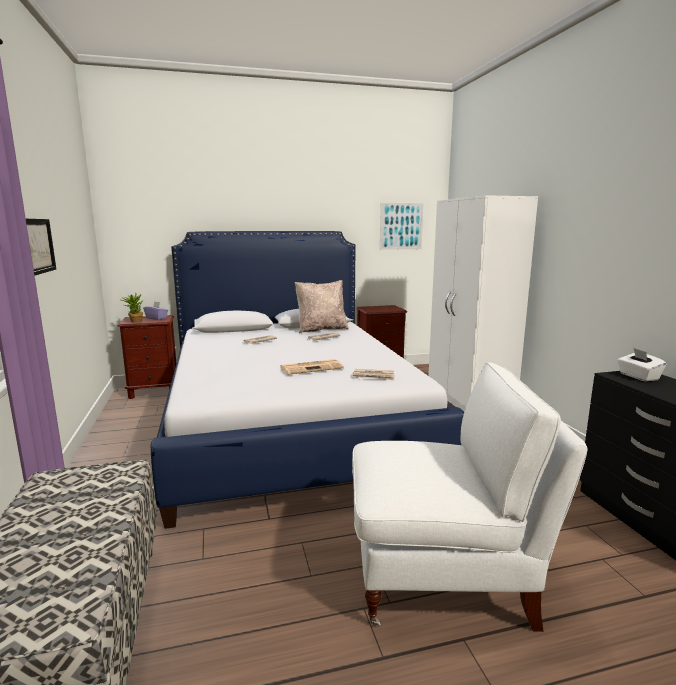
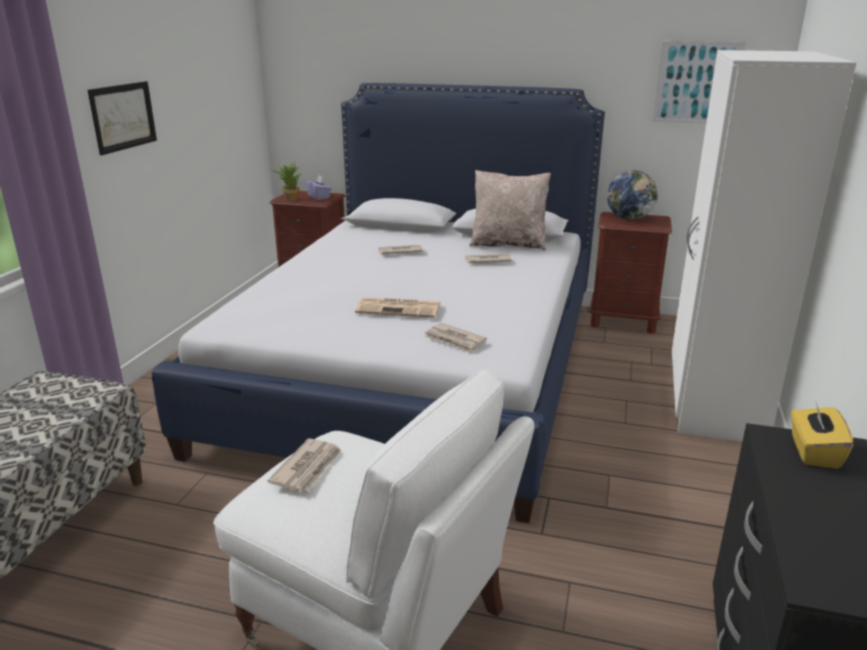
camera: 30 degrees right, 10 degrees up
white tissue box [618,348,666,382] -> yellow tissue box [791,399,854,469]
none -> newspaper [267,439,341,491]
none -> globe [607,170,658,220]

